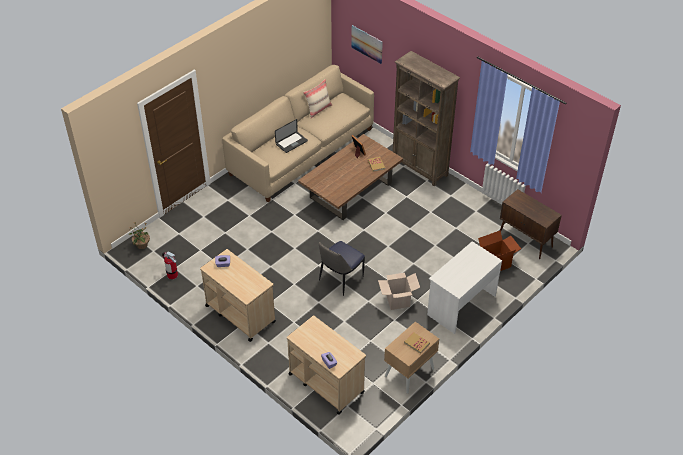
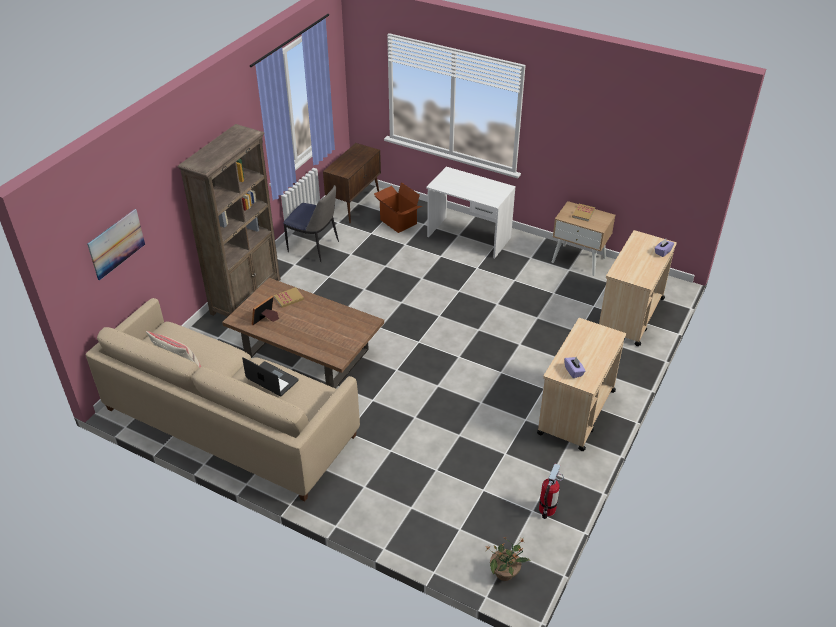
camera: 105 degrees left, 5 degrees down
chair [319,241,365,296] -> chair moved to [283,185,339,262]
cardboard box [378,273,420,310] -> none

